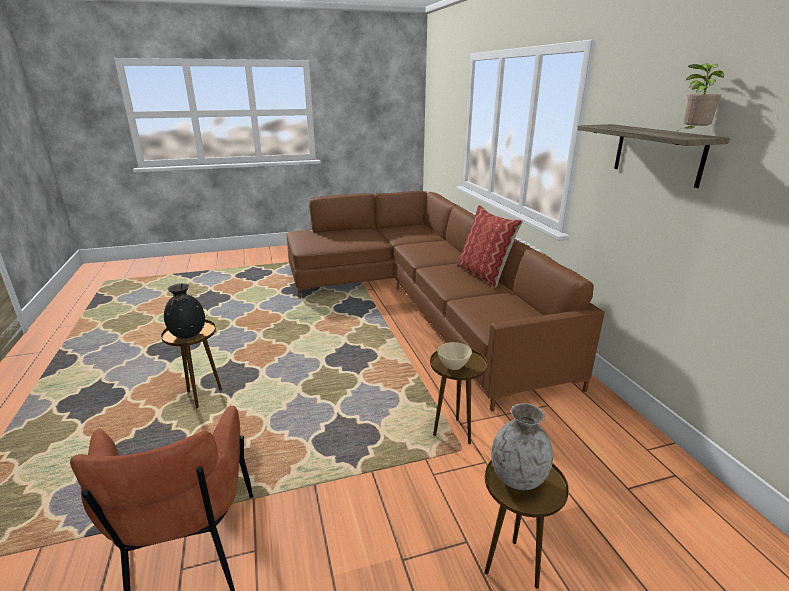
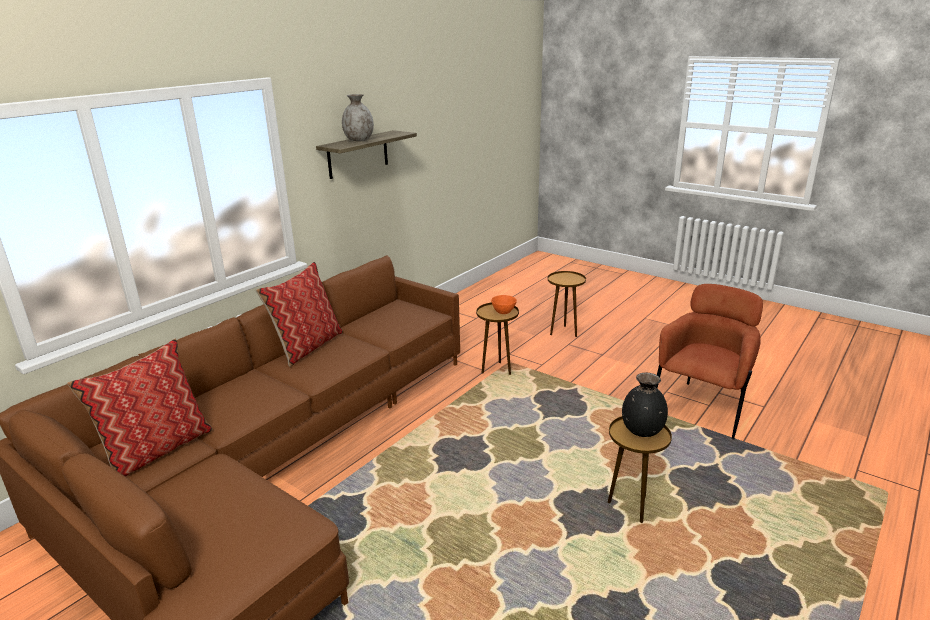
camera: 125 degrees left, 0 degrees up
beige bowl [437,342,472,370] -> orange bowl [491,295,517,314]
grey vase [491,403,553,490] -> grey vase moved to [342,94,374,141]
potted plant [676,63,724,132] -> none
none -> pillow [67,338,212,477]

